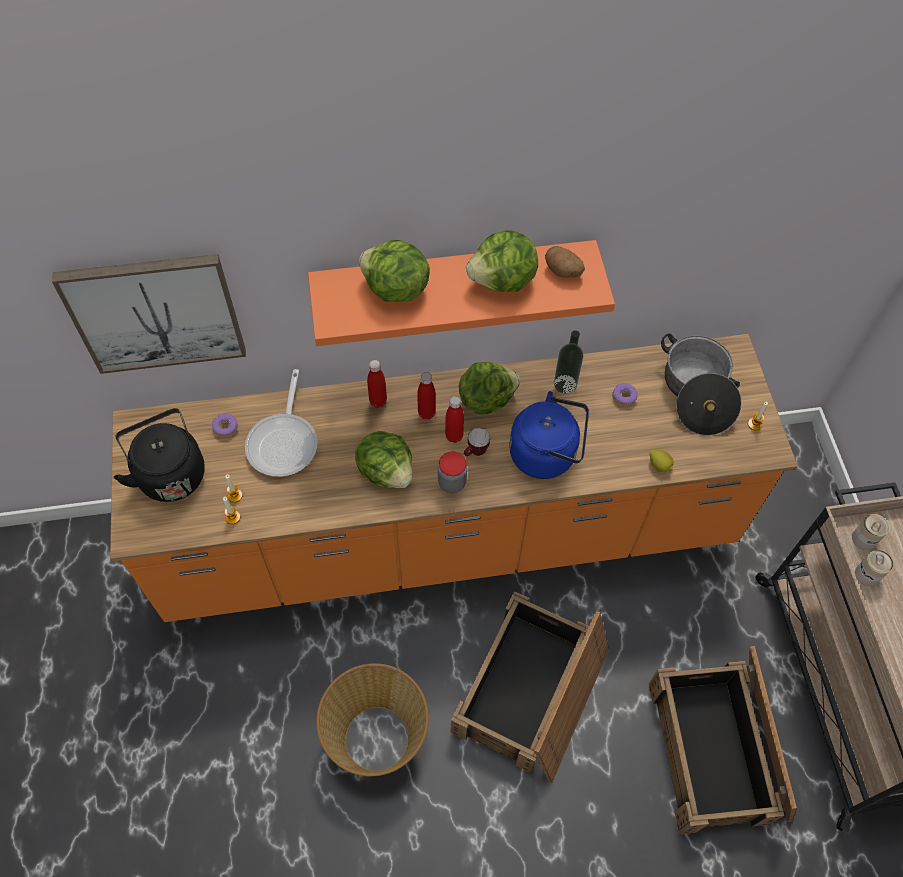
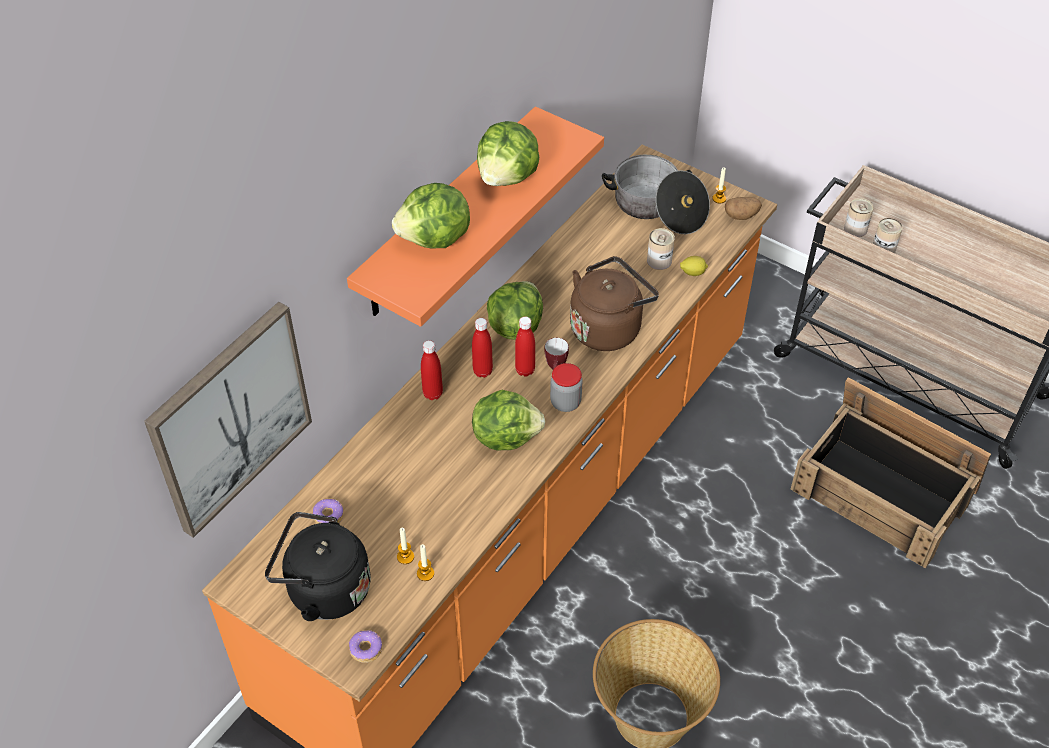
camera: 45 degrees left, 10 degrees down
frying pan [245,369,318,477] -> none
crate [450,591,609,783] -> none
blue kettle [509,391,589,479] -> brown kettle [570,256,659,351]
potato [545,246,585,278] -> potato moved to [725,197,762,220]
bottle [554,330,583,394] -> none
donut [612,383,638,407] -> donut moved to [349,631,382,663]
none -> can [647,228,675,270]

